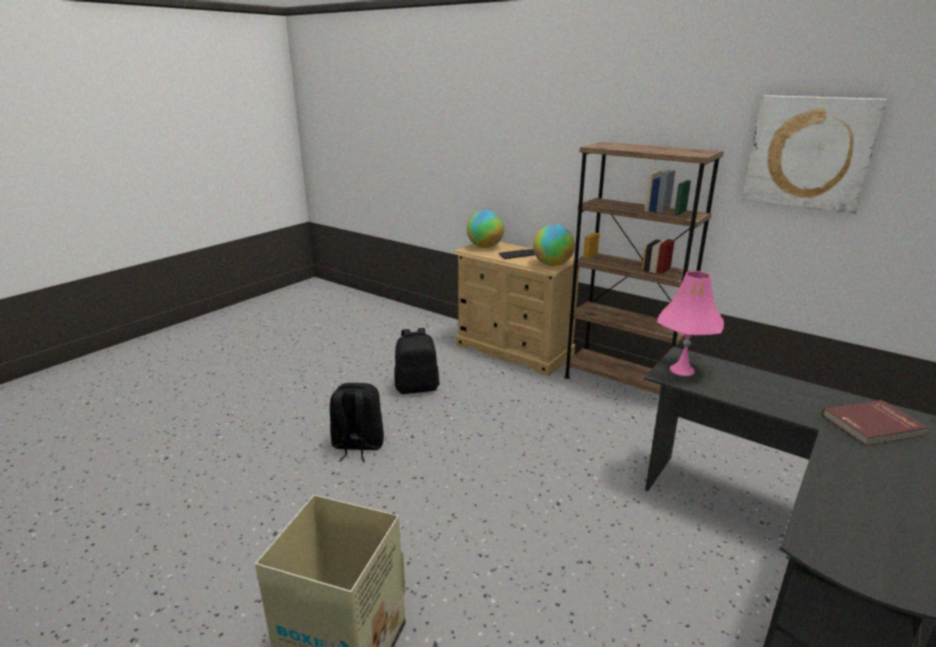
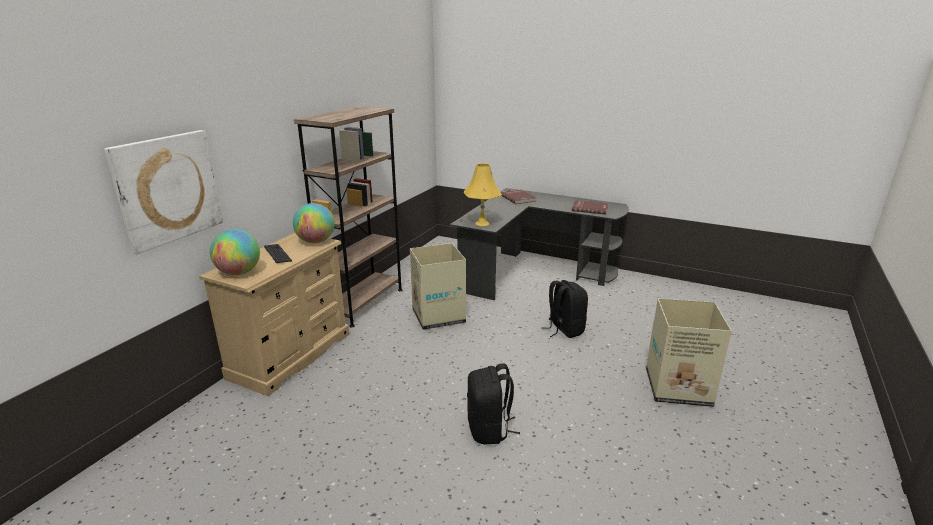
camera: 100 degrees left, 0 degrees up
black backpack [395,328,440,394] -> black backpack moved to [542,280,588,338]
pink table lamp [657,271,724,376] -> yellow table lamp [464,163,502,226]
picture [742,95,887,214] -> picture moved to [104,130,223,254]
none -> cardboard box [410,243,466,330]
none -> red book [572,200,608,215]

